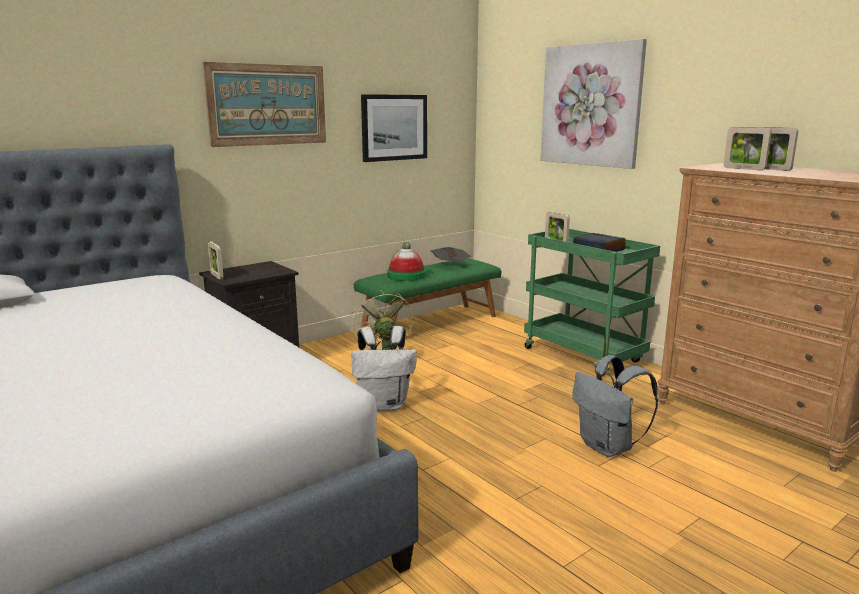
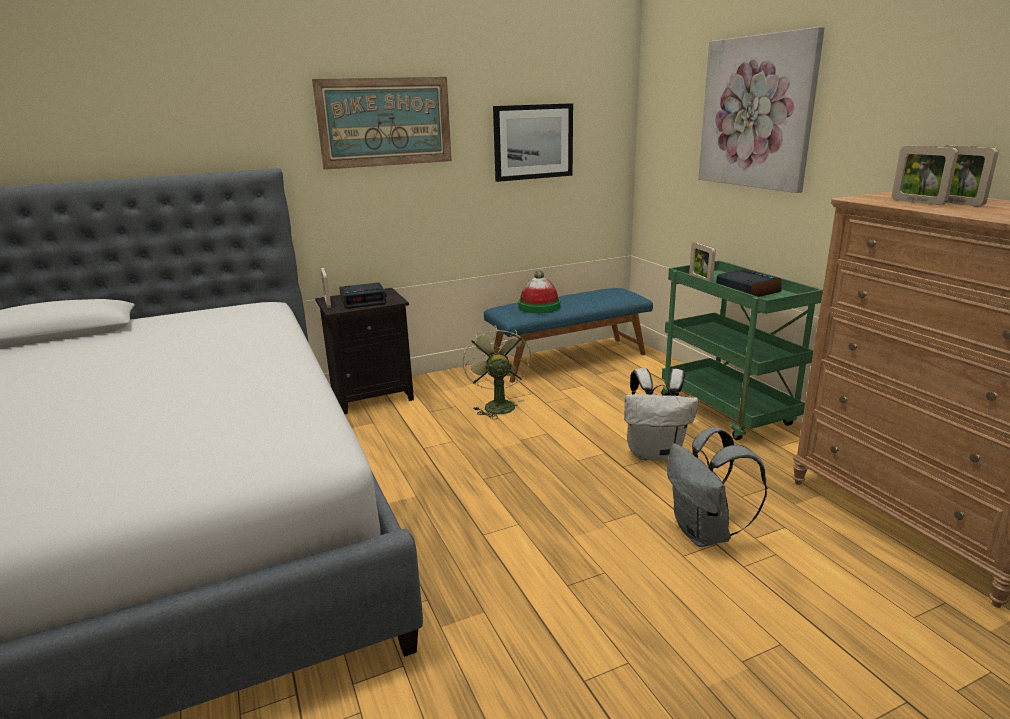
camera: 15 degrees right, 5 degrees up
white backpack [351,326,417,411] -> white backpack moved to [624,368,698,461]
green bench [354,259,502,327] -> blue bench [484,288,653,383]
newspaper [430,247,471,262] -> none
none -> alarm clock [339,283,387,309]

